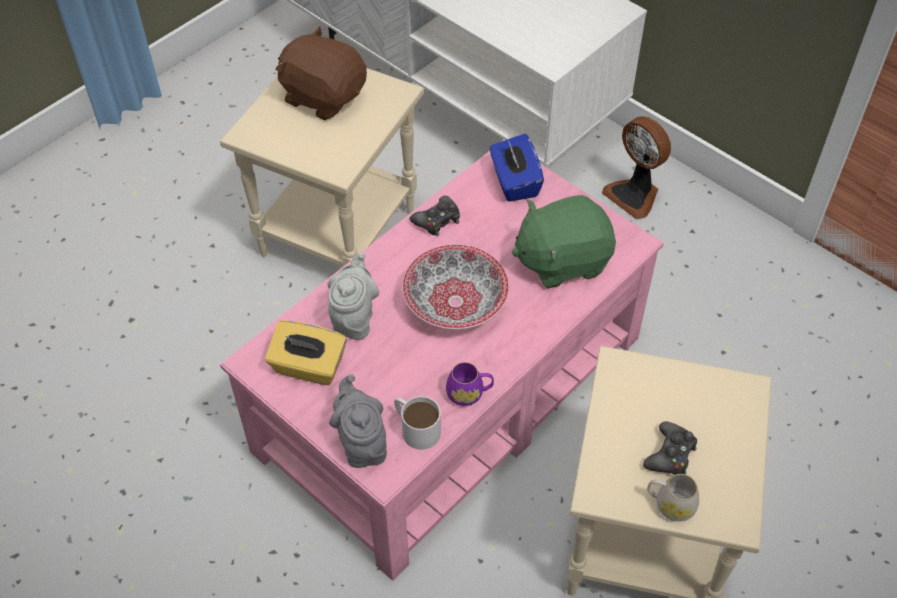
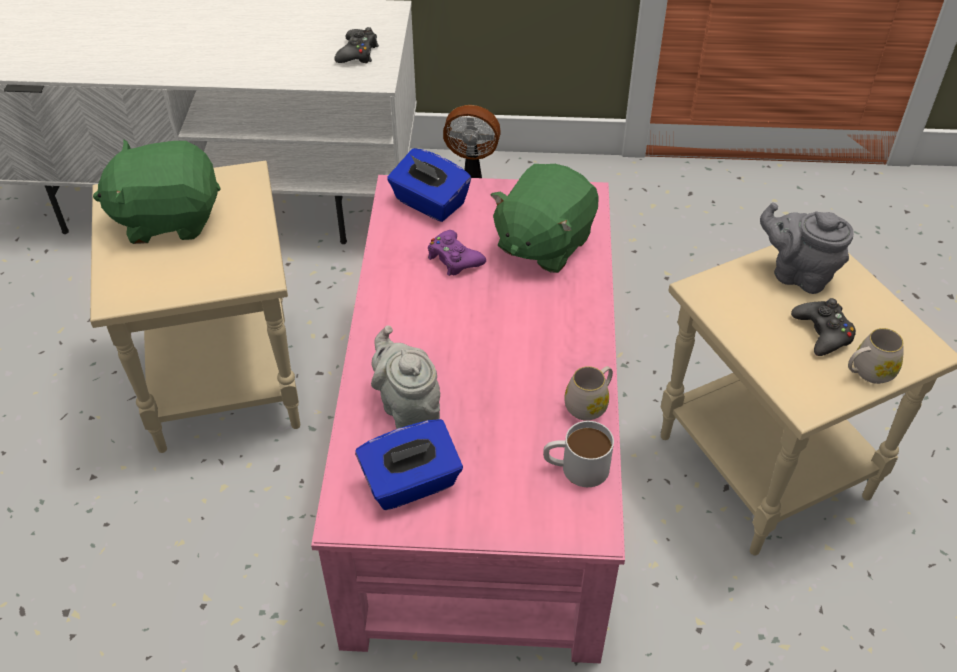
camera: 40 degrees left, 5 degrees down
yellow tissue box [265,320,347,385] -> blue tissue box [355,419,463,510]
brown plush toy [276,26,367,120] -> green plush toy [93,140,221,244]
grey teapot [329,374,387,468] -> grey teapot moved to [760,202,853,294]
bowl [402,244,509,330] -> none
black game controller [410,195,460,236] -> black game controller moved to [334,27,379,63]
purple mug [446,362,494,406] -> white mug [564,366,613,421]
none -> purple game controller [428,230,486,276]

